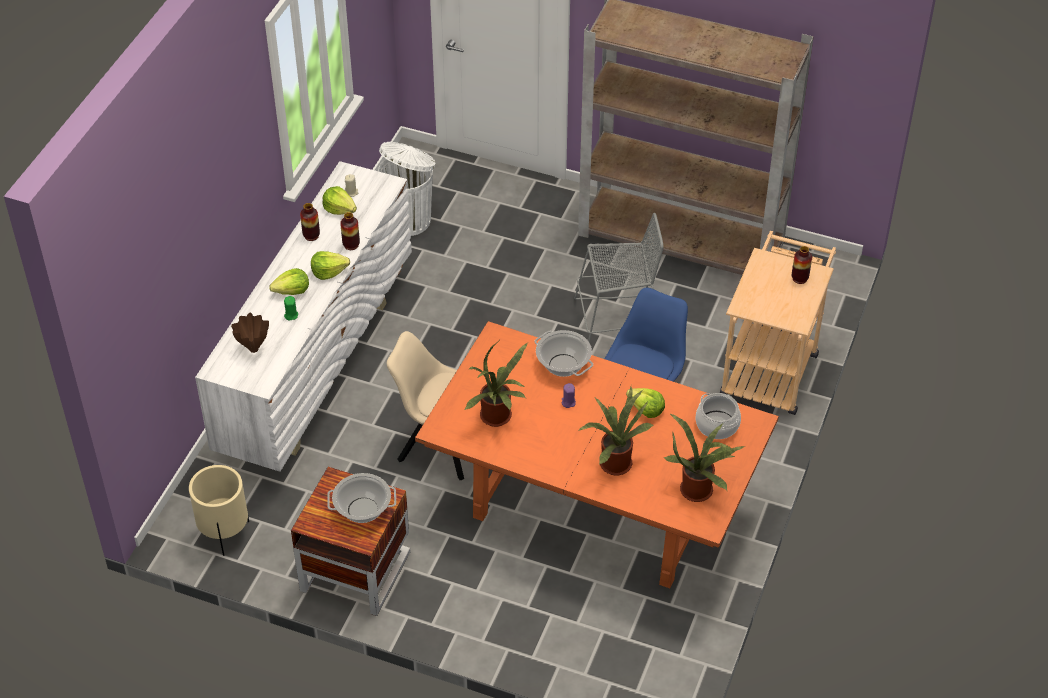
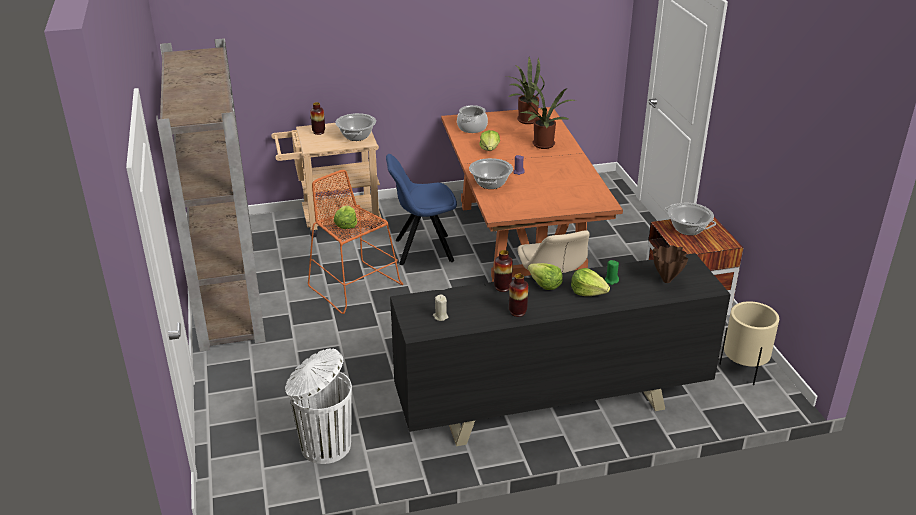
camera: 125 degrees left, 15 degrees down
white cabinet [195,161,412,472] -> black cabinet [390,253,731,446]
lettuce [323,186,357,215] -> lettuce moved to [334,205,357,229]
potted plant [464,341,528,427] -> none
grey stool [574,213,664,343] -> orange stool [308,170,403,314]
none -> cooking pot [335,113,376,141]

